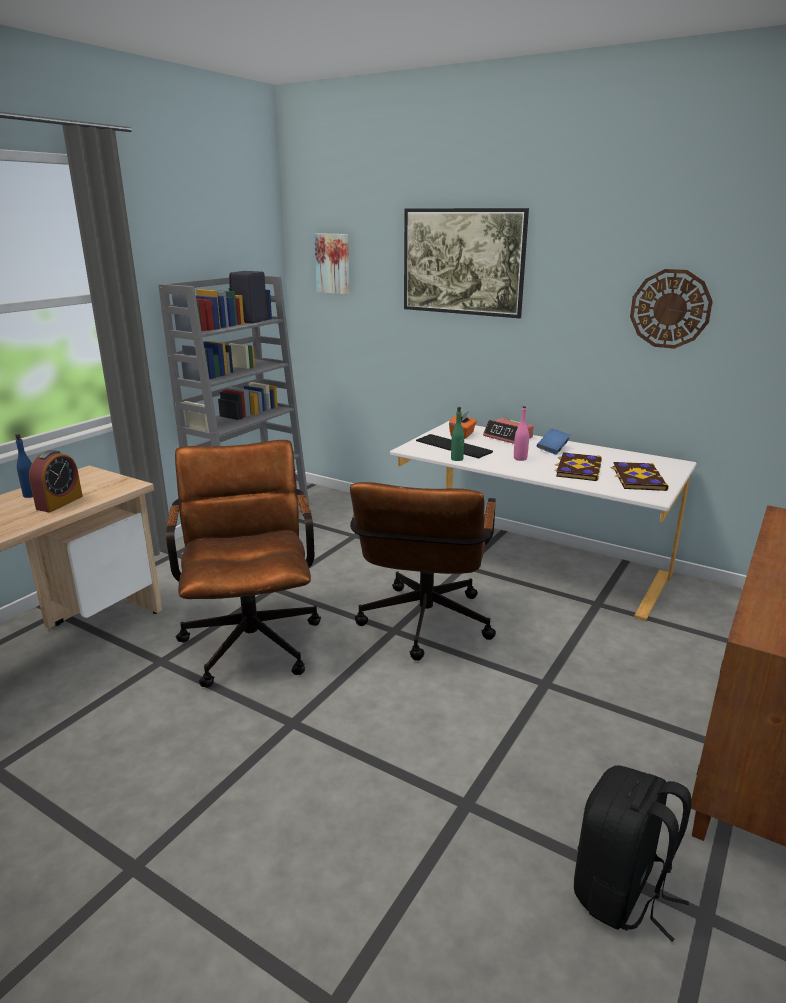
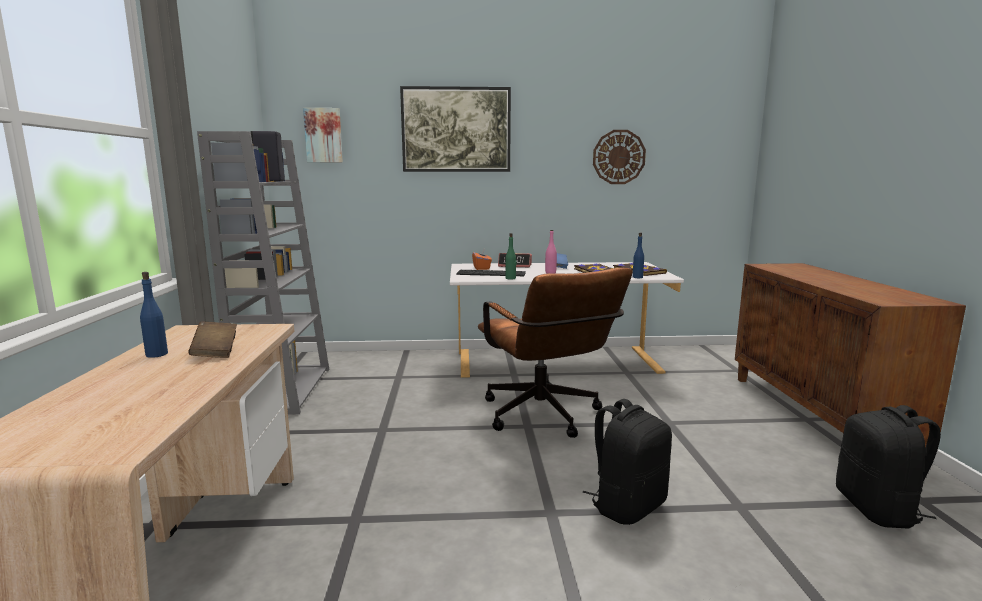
camera: 35 degrees left, 10 degrees down
alarm clock [29,450,83,512] -> brown book [188,321,237,358]
brown office chair [166,440,321,688] -> none
none -> black backpack [582,399,672,525]
none -> blue bottle [633,233,644,278]

